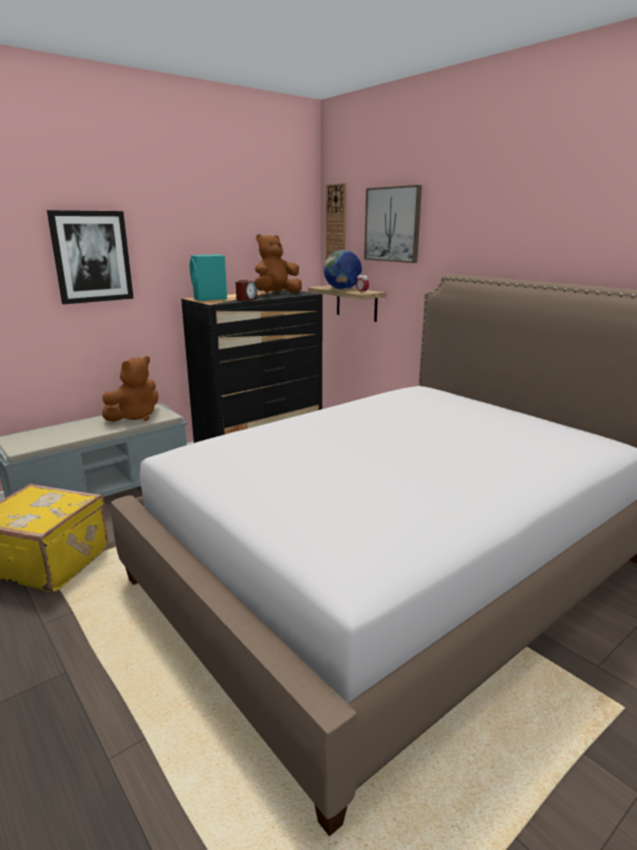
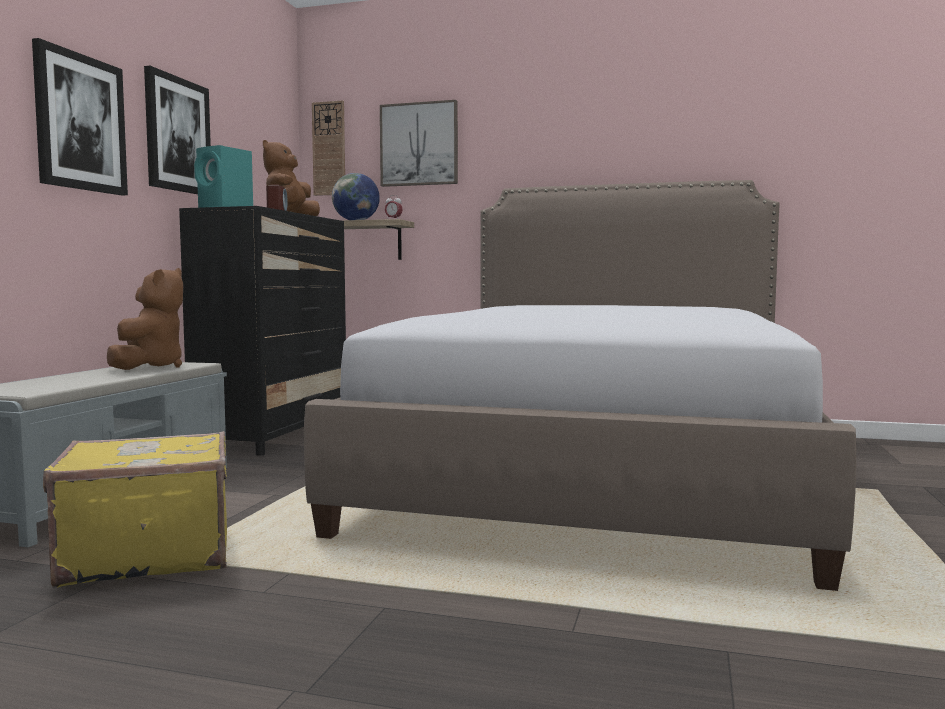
camera: 35 degrees left, 15 degrees down
none -> picture [144,66,211,194]

